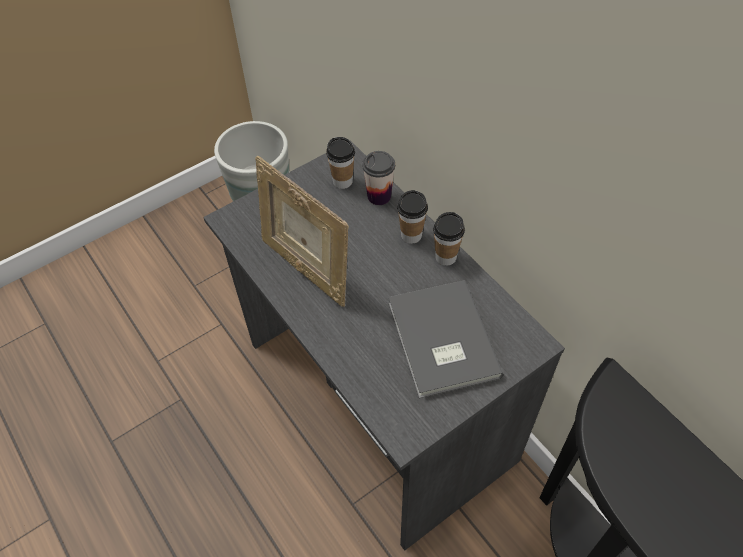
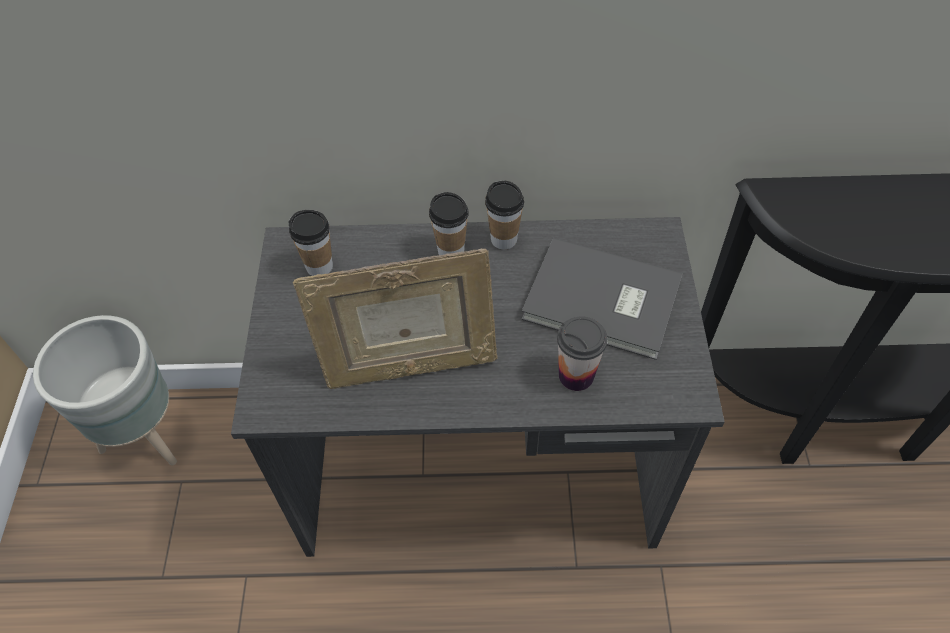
camera: 55 degrees left, 0 degrees up
cup [362,151,395,205] -> cup moved to [557,316,608,391]

